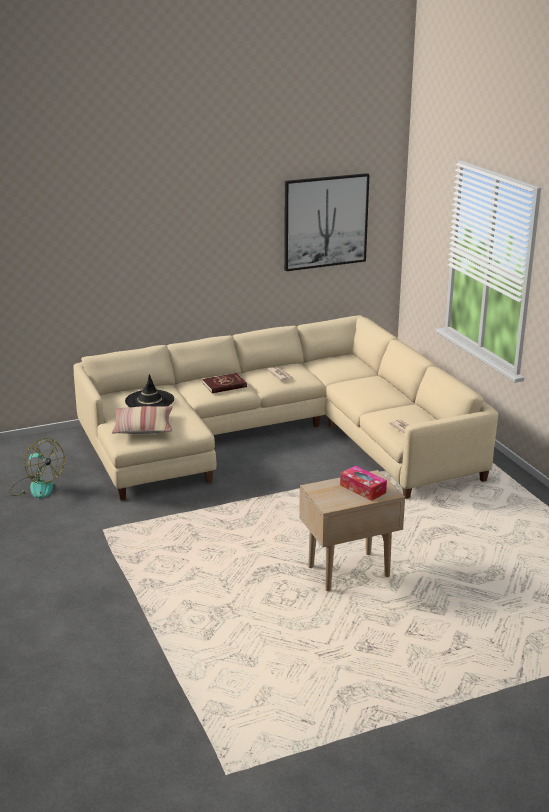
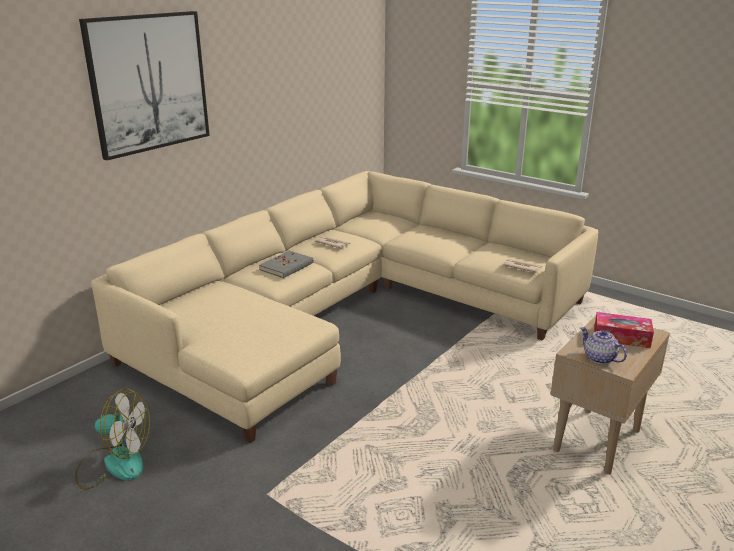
camera: 30 degrees left, 0 degrees up
pillow [111,406,172,434] -> none
black hat [125,374,174,407] -> none
red book [202,373,247,393] -> grey book [259,251,314,278]
picture [284,173,370,271] -> picture moved to [79,11,210,161]
none -> teapot [580,327,627,364]

